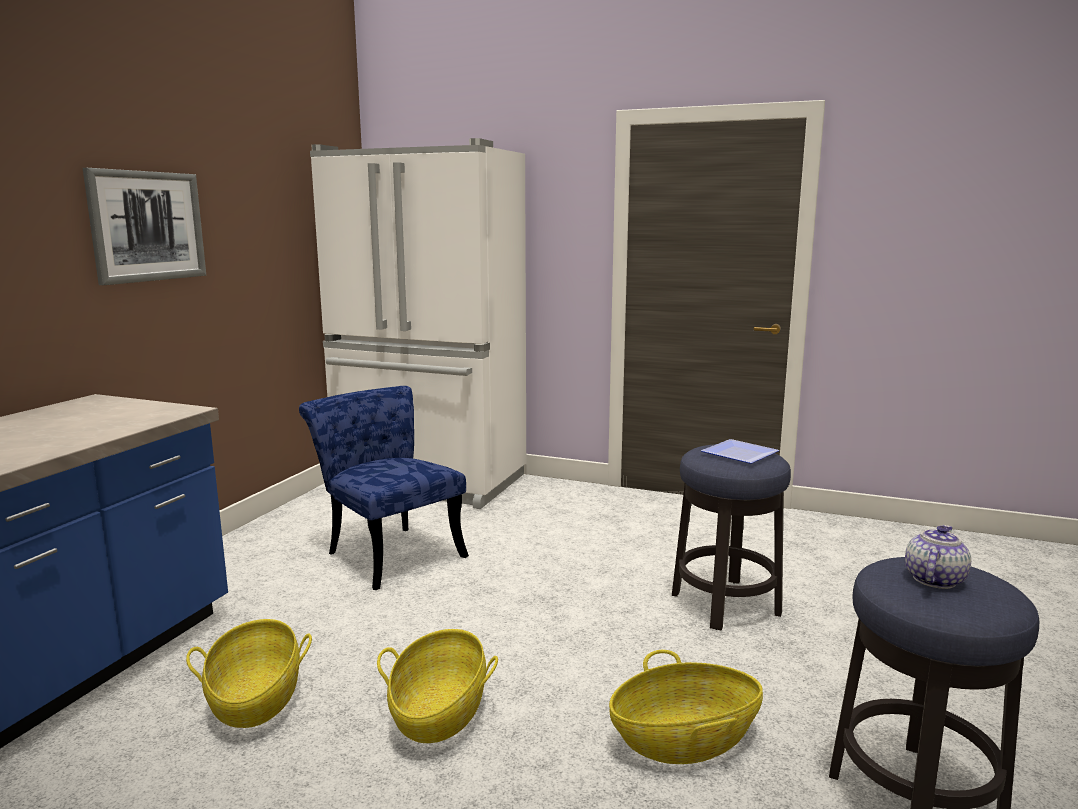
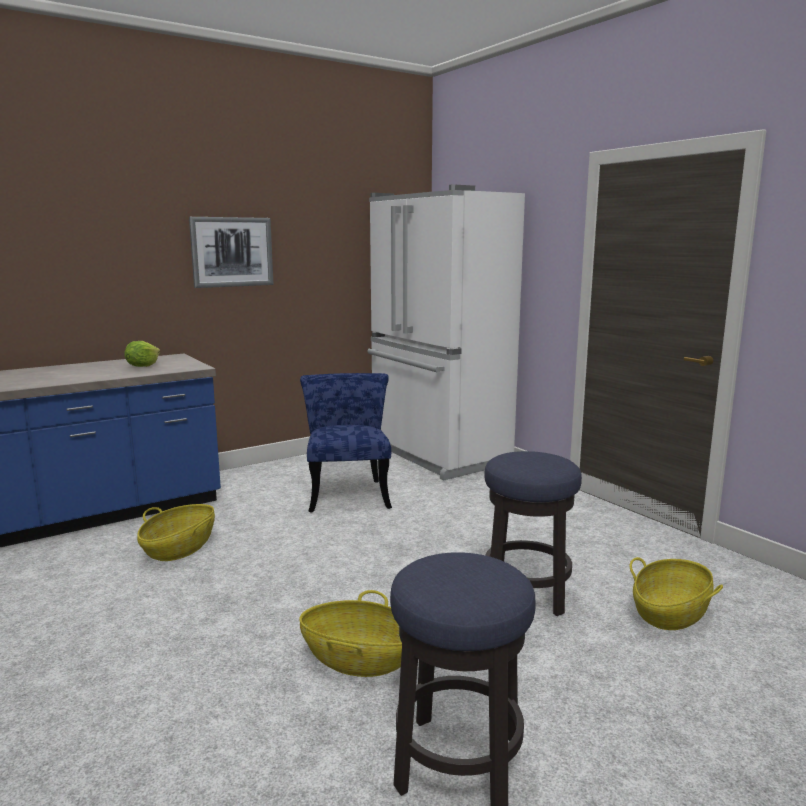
camera: 35 degrees right, 0 degrees up
basket [377,629,498,743] -> basket moved to [629,557,723,630]
plate [701,439,779,464] -> none
teapot [905,525,971,589] -> none
none -> lettuce [124,341,160,367]

